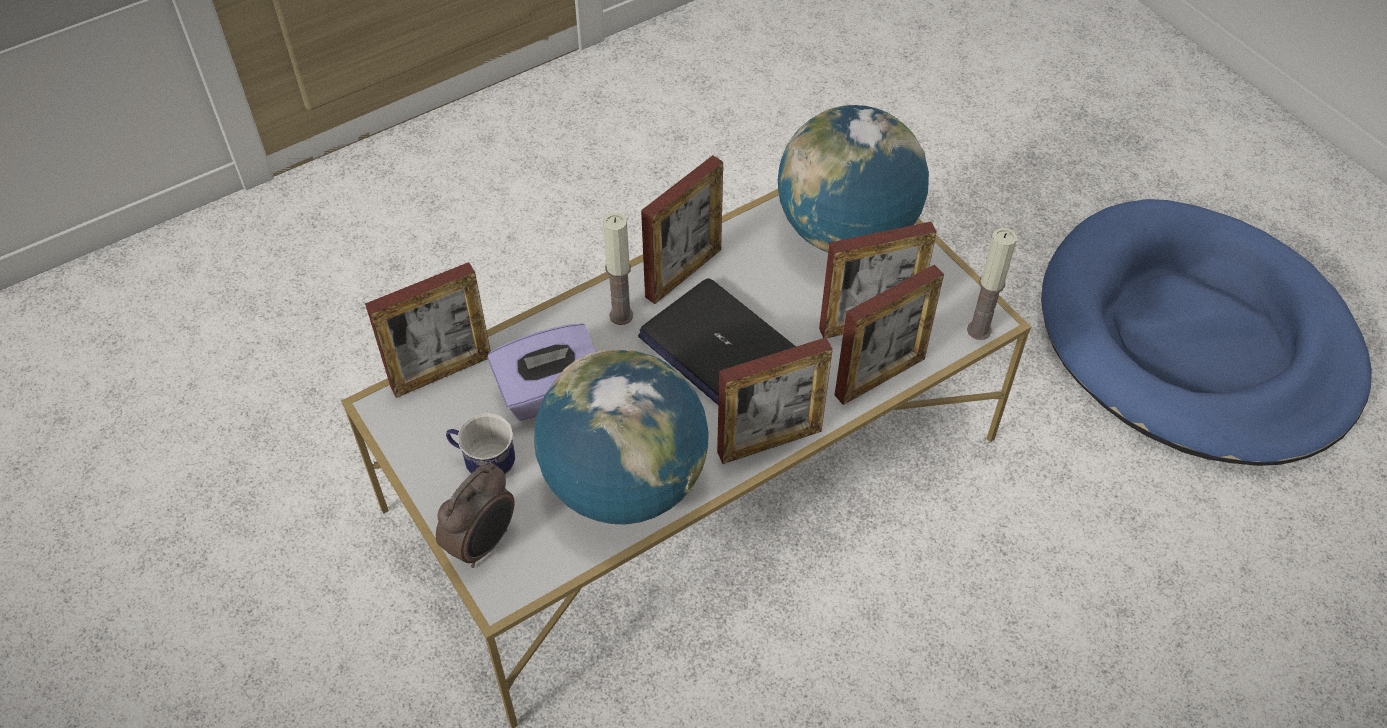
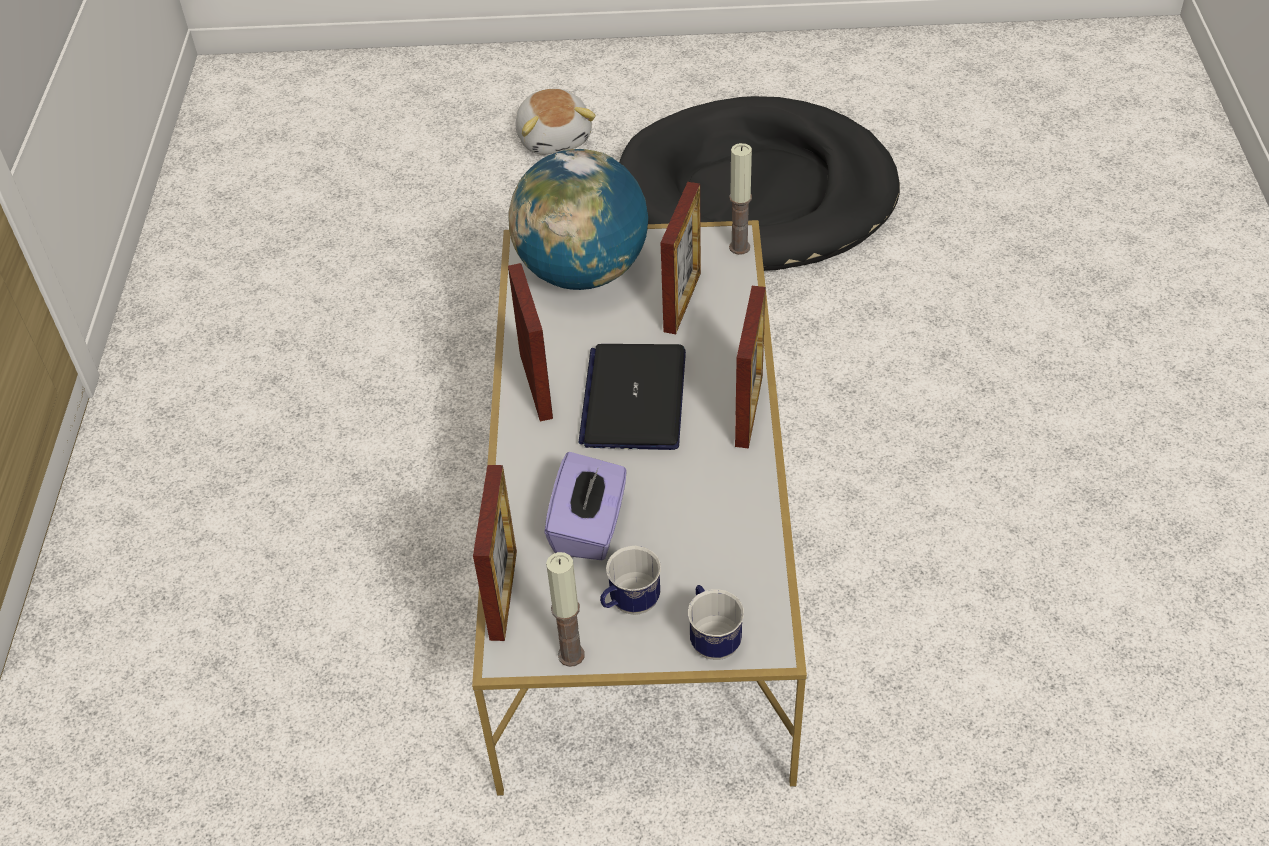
camera: 55 degrees left, 5 degrees down
alarm clock [436,463,515,568] -> mug [688,585,744,660]
globe [534,349,709,524] -> none
candle [603,213,633,325] -> candle moved to [546,552,585,667]
laptop [638,278,796,405] -> laptop turned 105 degrees clockwise [578,344,686,450]
picture frame [835,265,944,405] -> none
blue dog bed [1041,199,1372,466] -> black dog bed [619,96,900,271]
none -> plush toy [515,89,596,155]

